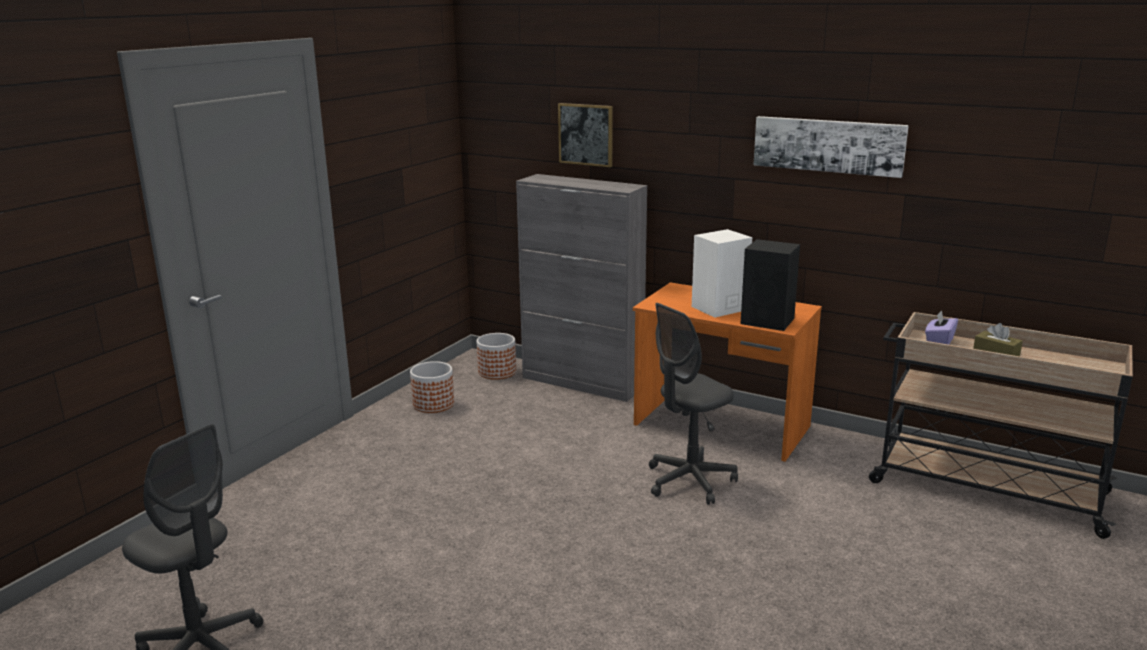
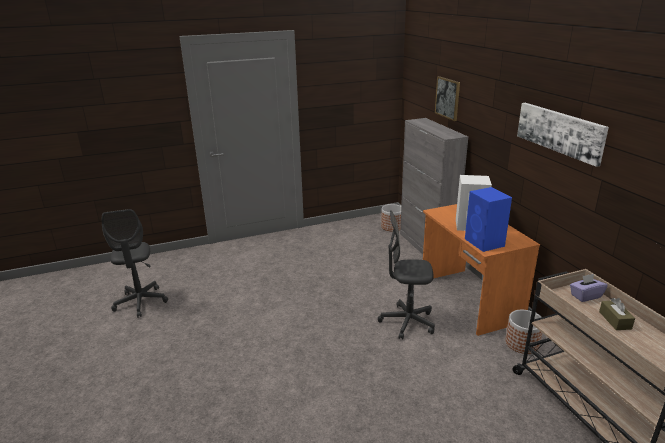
camera: 40 degrees right, 5 degrees up
planter [410,361,454,413] -> planter moved to [505,310,542,354]
black speaker [741,239,800,331] -> blue speaker [465,187,512,252]

